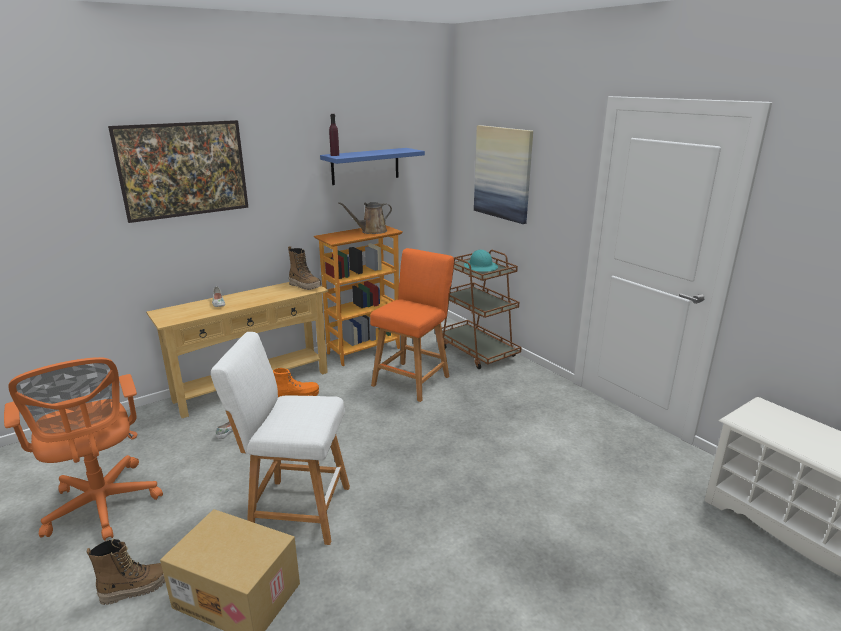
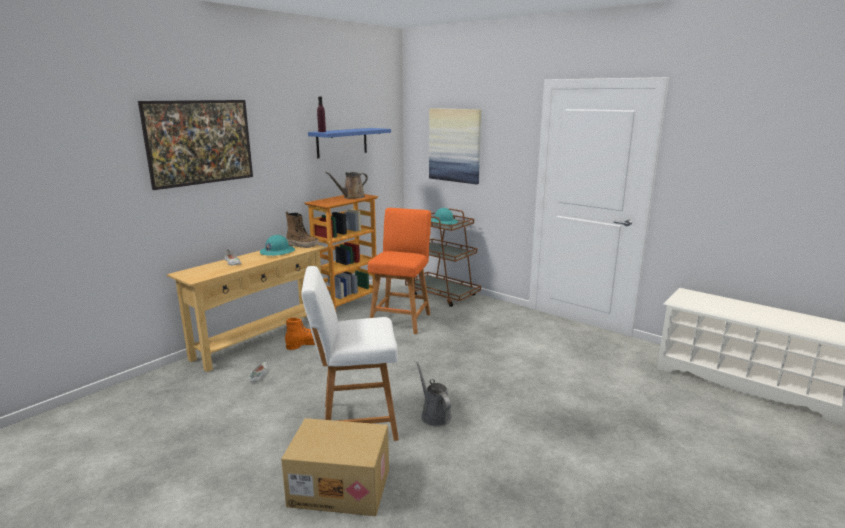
camera: 15 degrees left, 5 degrees down
orange office chair [4,357,163,541] -> none
boot [87,539,165,605] -> none
none -> turquoise hard hat [260,235,295,256]
none -> grey watering can [416,362,452,427]

